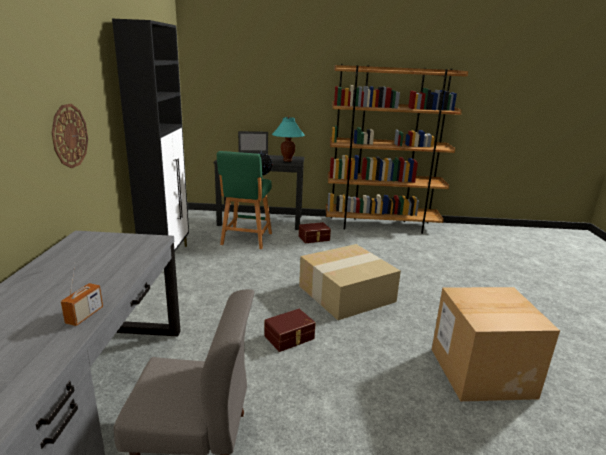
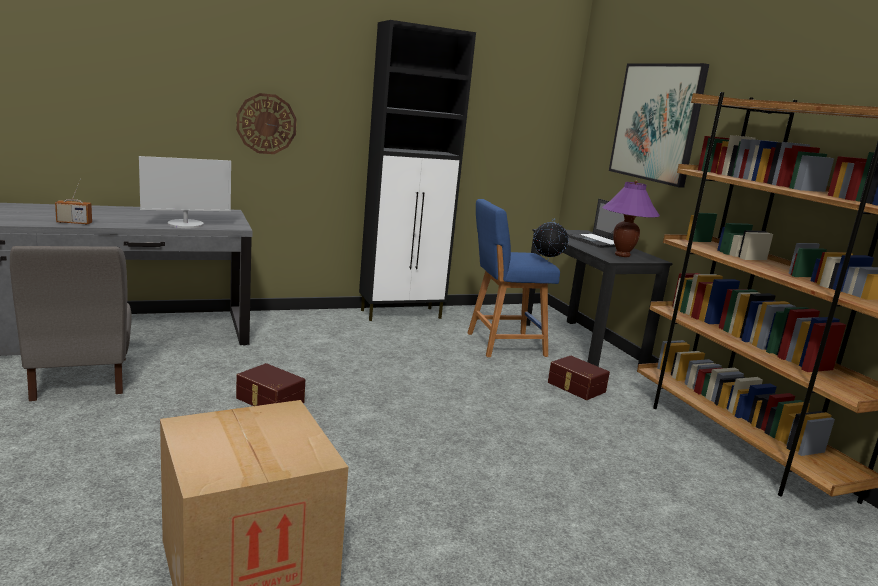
camera: 65 degrees right, 5 degrees down
green stool [217,151,272,249] -> blue stool [468,199,560,357]
turquoise table lamp [272,116,305,162] -> purple table lamp [602,181,660,257]
cardboard box [299,244,401,320] -> none
none -> monitor [139,156,231,228]
none -> picture [609,63,709,188]

